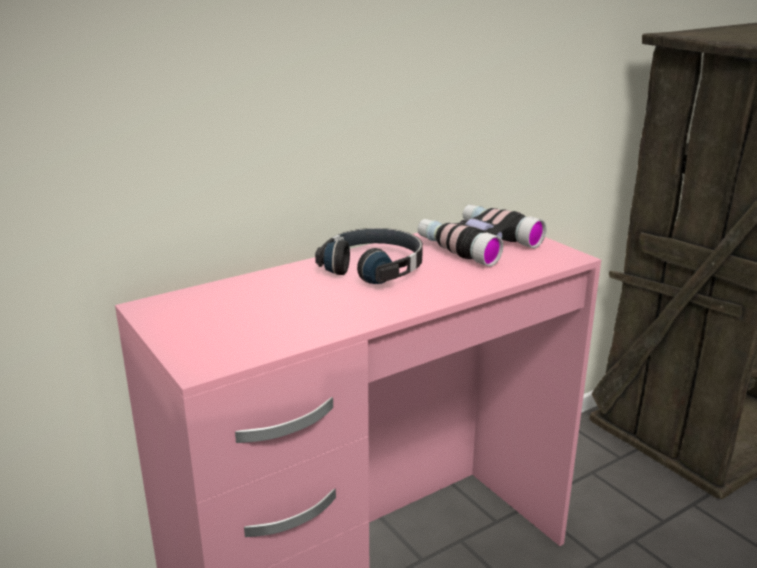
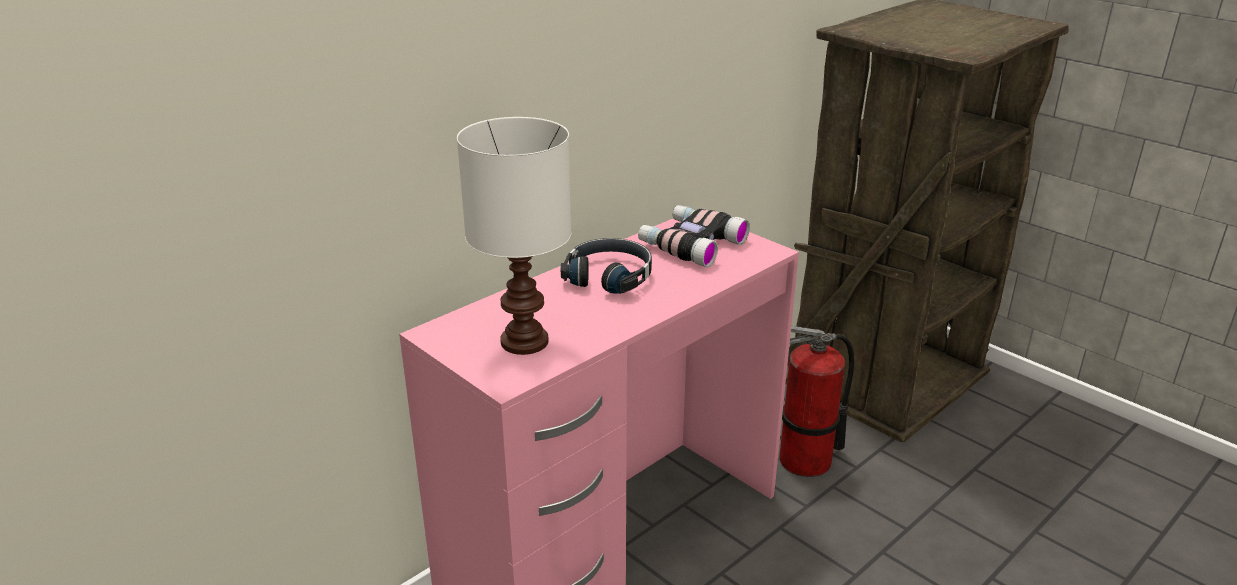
camera: 10 degrees left, 5 degrees up
none -> white table lamp [457,117,572,355]
none -> fire extinguisher [779,326,854,477]

